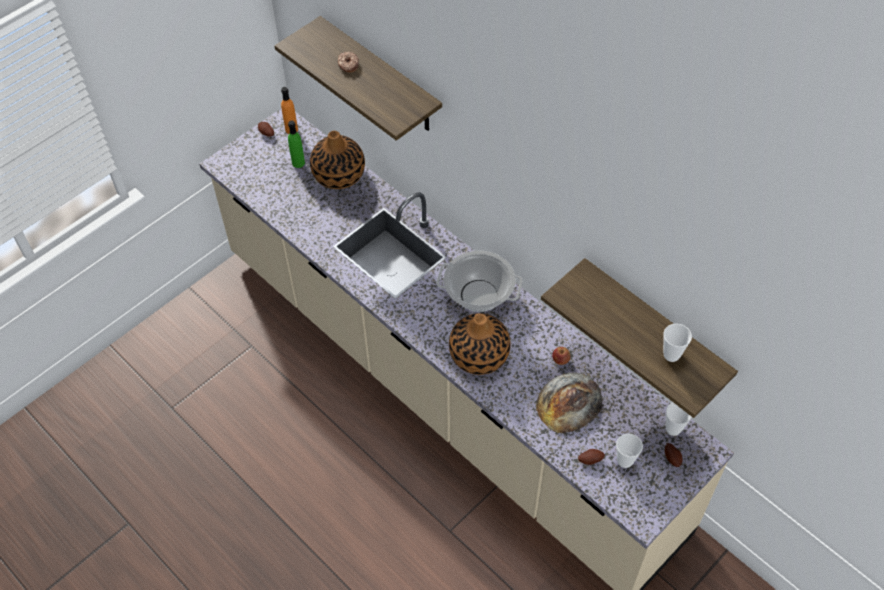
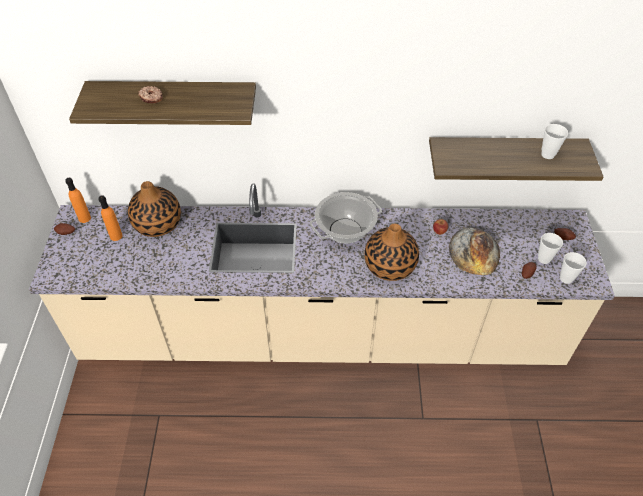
camera: 45 degrees left, 5 degrees down
green bottle [288,120,305,168] -> orange bottle [99,195,123,241]
cup [666,402,692,436] -> cup moved to [560,252,587,284]

